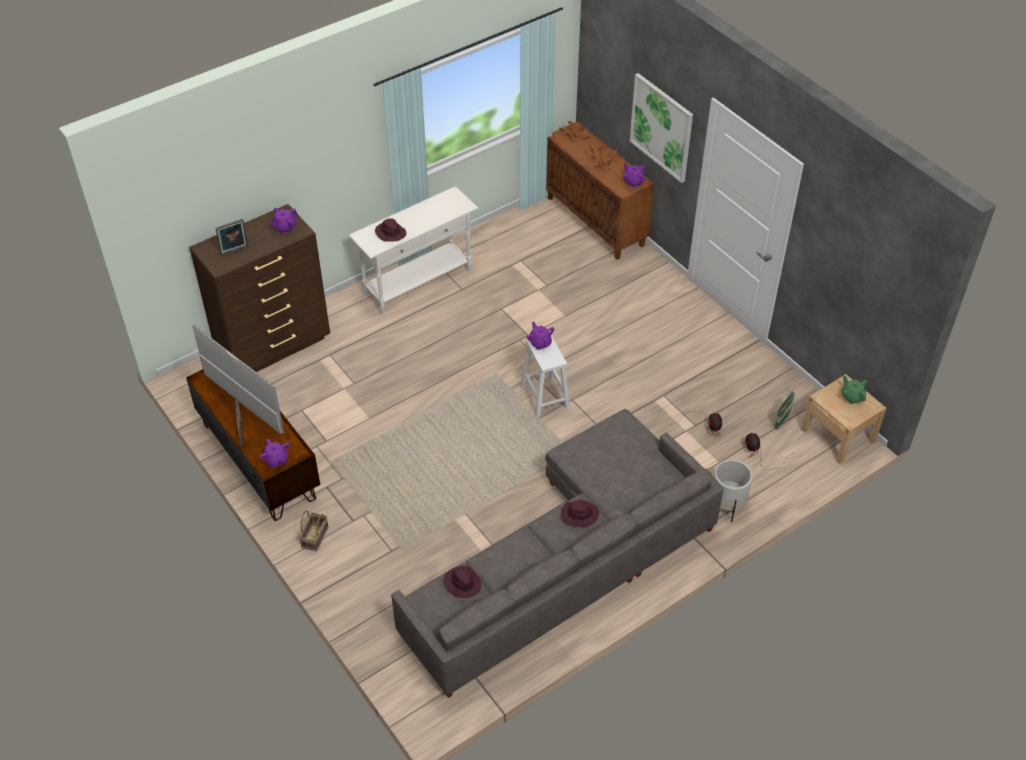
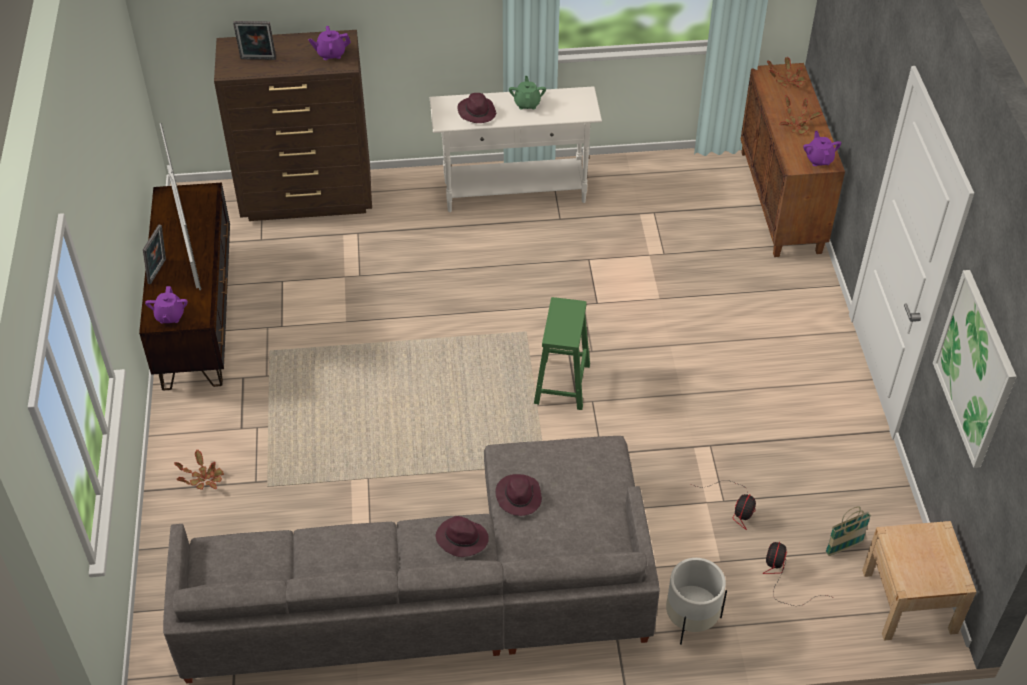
camera: 30 degrees right, 0 degrees up
basket [299,510,328,551] -> none
purple hat [444,566,481,598] -> purple hat moved to [495,474,542,516]
white stool [520,332,570,418] -> green stool [534,297,590,410]
purple teapot [527,322,554,350] -> none
picture [630,73,693,183] -> picture moved to [933,270,1017,468]
green teapot [841,376,867,404] -> green teapot moved to [509,76,546,110]
none -> potted plant [174,450,224,490]

